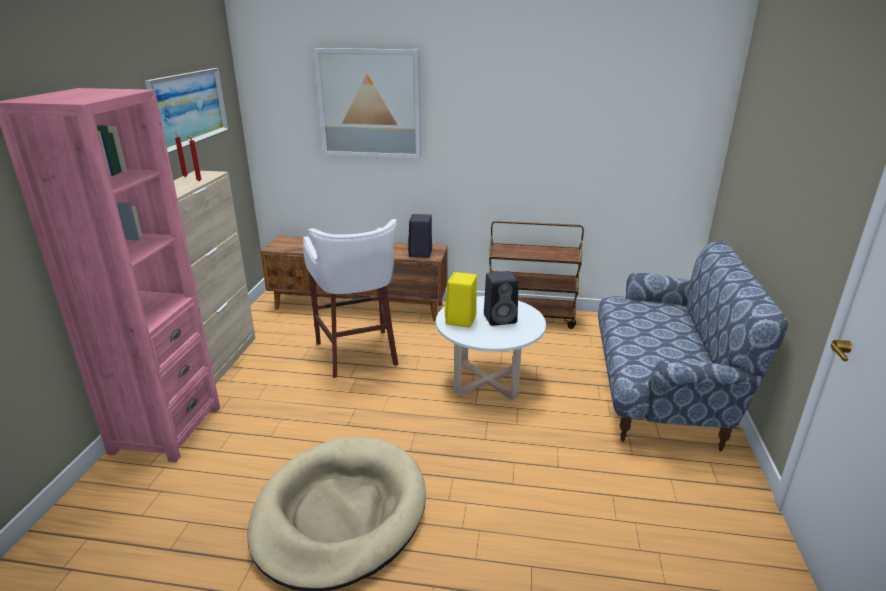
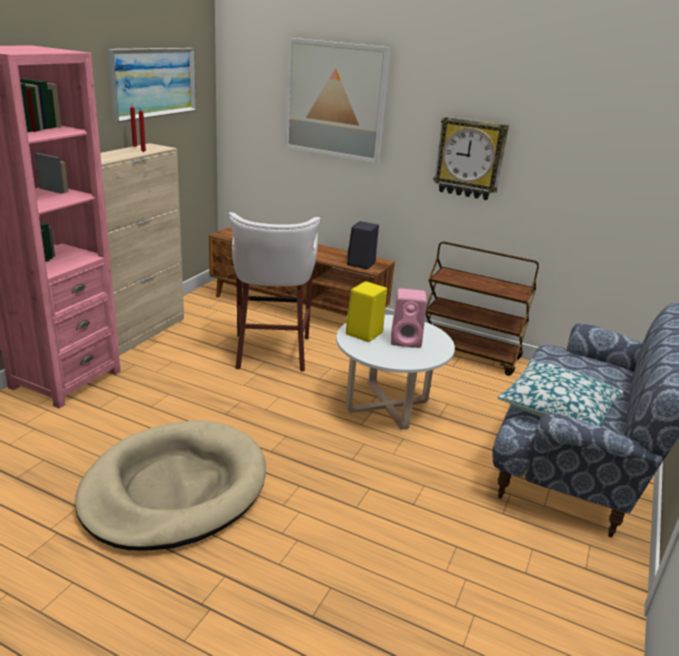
camera: 15 degrees right, 0 degrees up
black speaker [484,271,518,326] -> pink speaker [391,288,427,348]
none -> wall clock [433,116,509,200]
none -> pillow [497,359,624,427]

